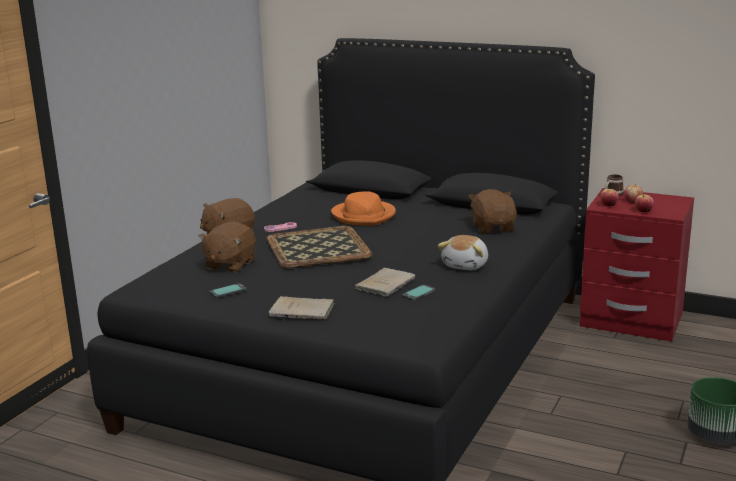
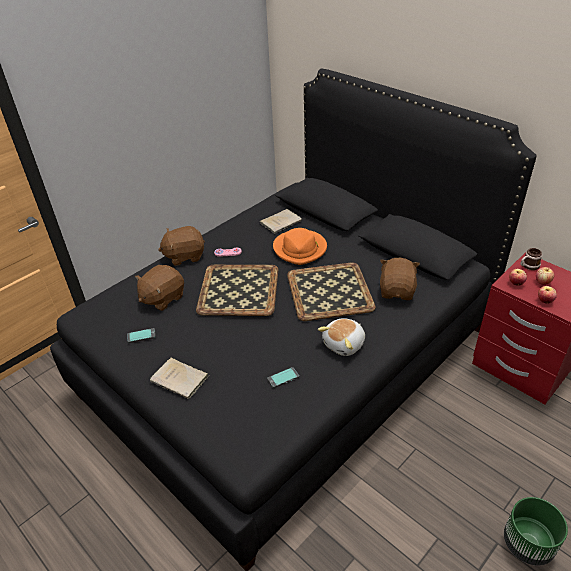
camera: 20 degrees right, 20 degrees up
beige book [355,268,415,296] -> beige book moved to [260,209,302,234]
none -> tray [287,262,376,321]

